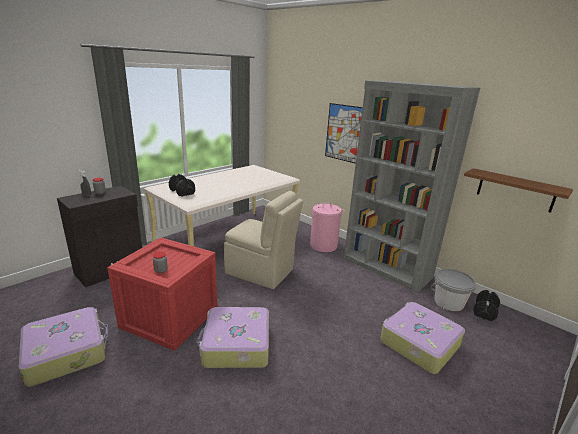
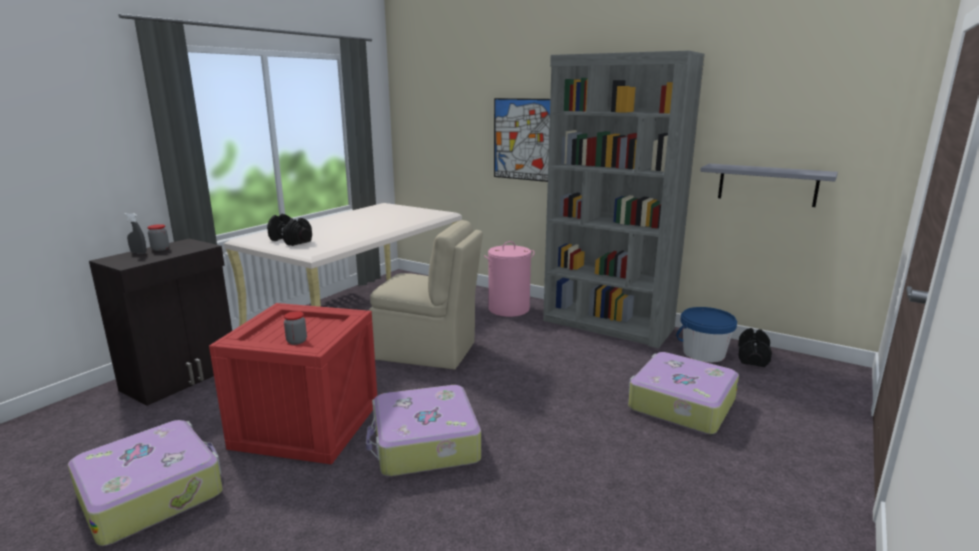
camera: 10 degrees left, 5 degrees down
grey bucket [430,269,476,311] -> blue bucket [676,307,737,362]
brown shelf [464,168,573,213] -> grey shelf [700,163,838,207]

